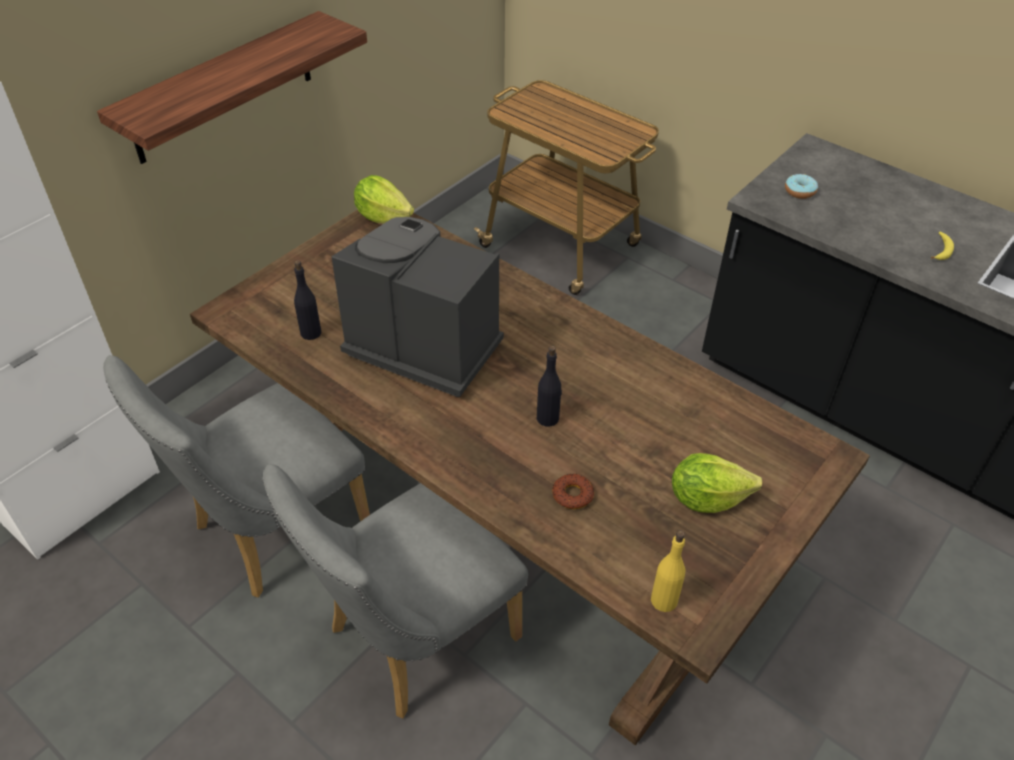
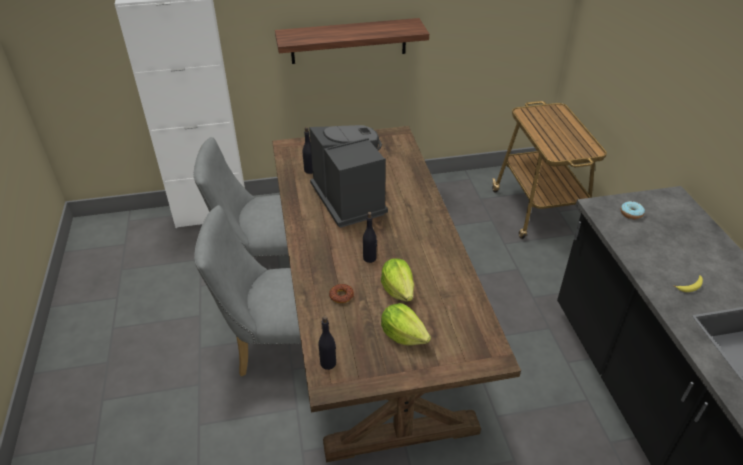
camera: 40 degrees right, 5 degrees down
lettuce [354,175,414,224] -> lettuce moved to [381,258,414,302]
yellow bottle [651,530,686,612] -> black bottle [318,316,336,370]

